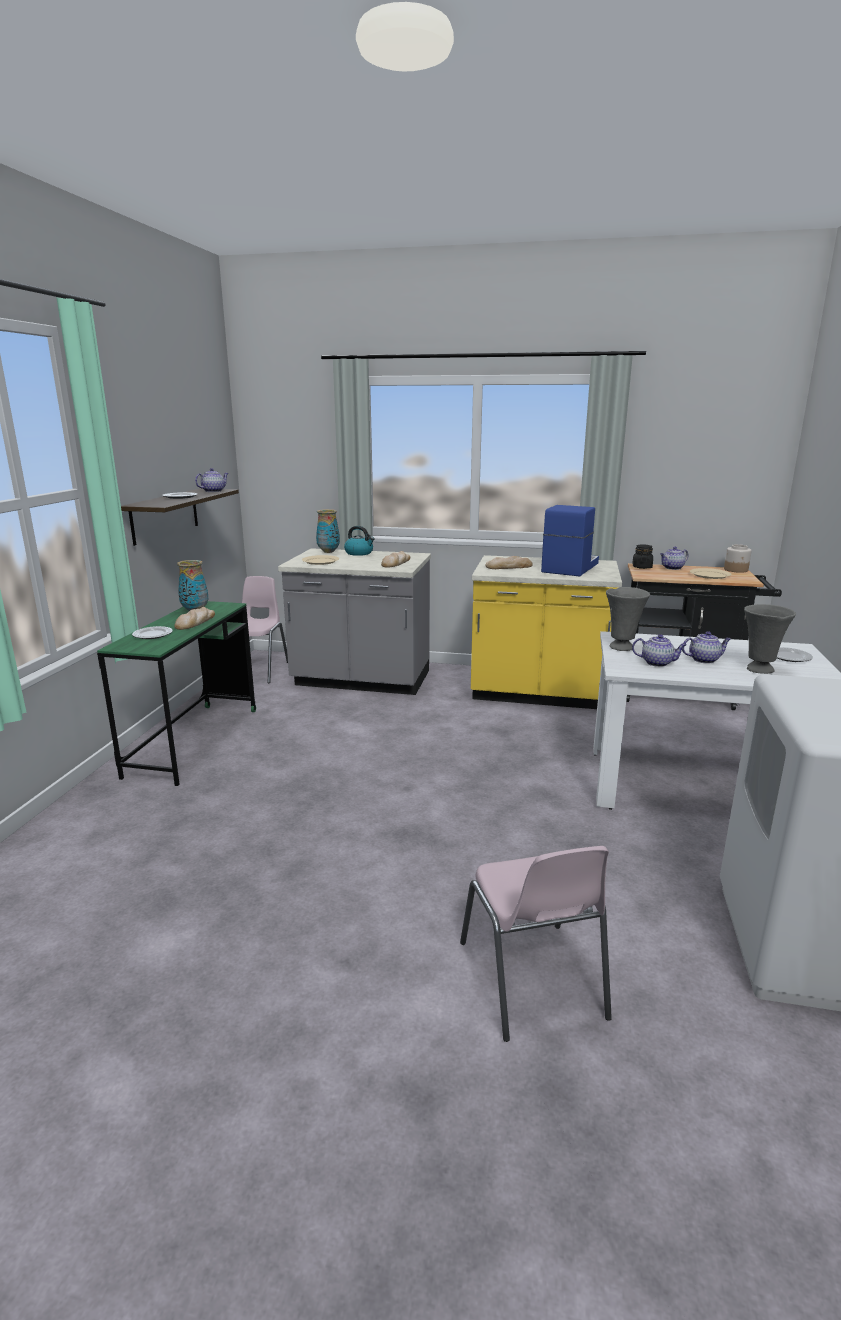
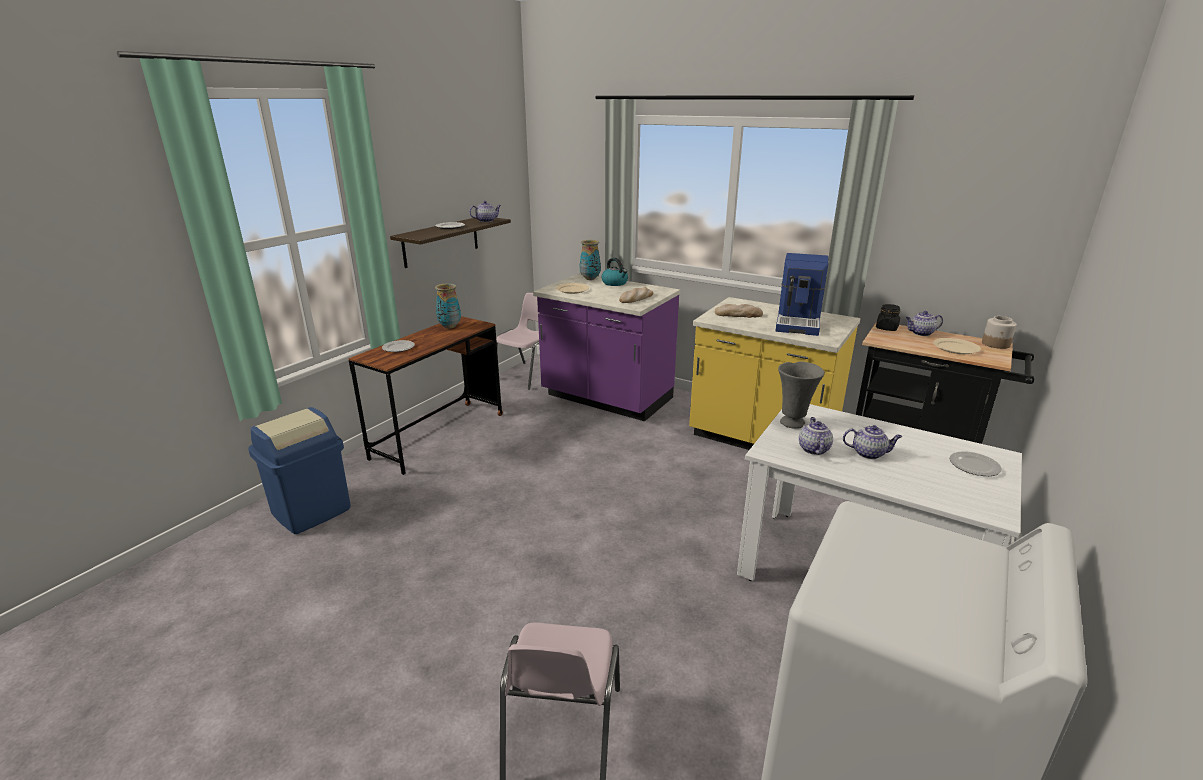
camera: 20 degrees right, 5 degrees up
green desk [97,601,256,786] -> brown desk [348,316,503,475]
bread [174,607,215,630] -> none
grey counter [278,548,431,695] -> purple counter [533,273,680,421]
coffee machine [541,505,599,576] -> coffee machine turned 150 degrees clockwise [776,253,828,336]
teapot [632,634,687,667] -> teapot turned 120 degrees counterclockwise [799,417,833,455]
grey vase [744,604,796,674] -> none
none -> blue trash can [248,407,351,534]

